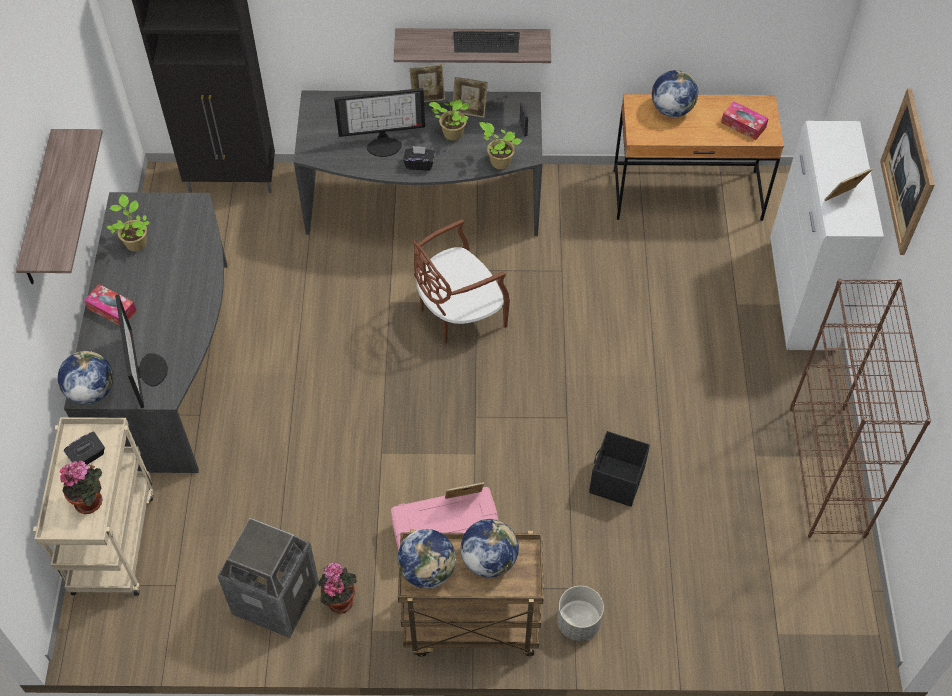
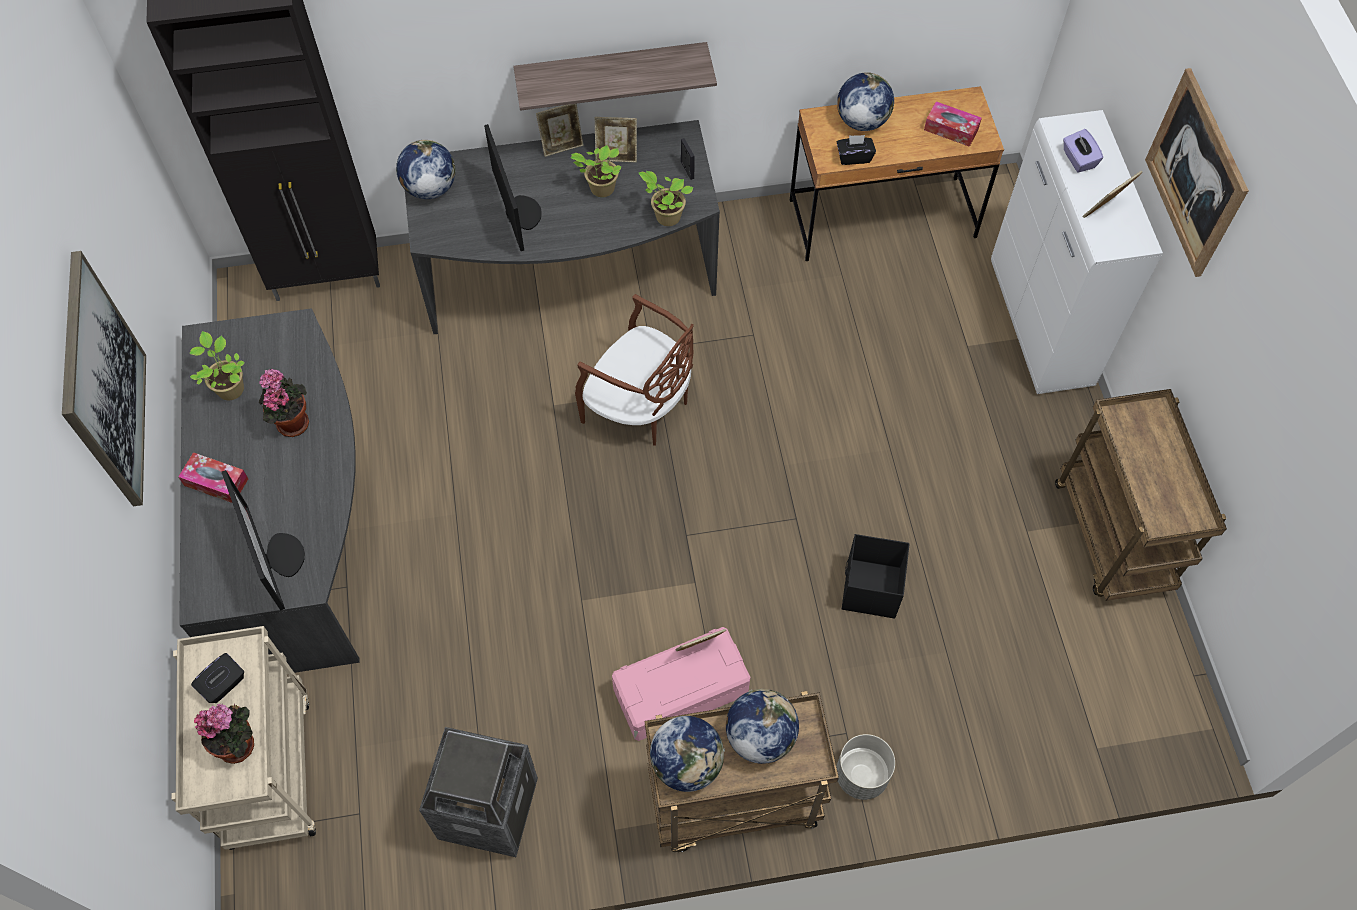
camera: 10 degrees left, 5 degrees up
shelf [16,129,103,284] -> picture [62,251,146,506]
globe [58,351,113,405] -> globe moved to [396,140,456,199]
potted plant [318,562,357,614] -> potted plant moved to [259,369,309,437]
monitor [334,88,425,157] -> monitor turned 90 degrees counterclockwise [484,124,542,251]
black tissue box [403,146,435,171] -> black tissue box moved to [837,135,876,165]
brown chair [413,219,510,344] -> brown chair turned 105 degrees counterclockwise [575,294,694,446]
keyboard [453,31,520,53] -> none
brown bookcase [790,279,932,538] -> brown cart [1055,389,1227,601]
none -> purple tissue box [1063,129,1103,173]

